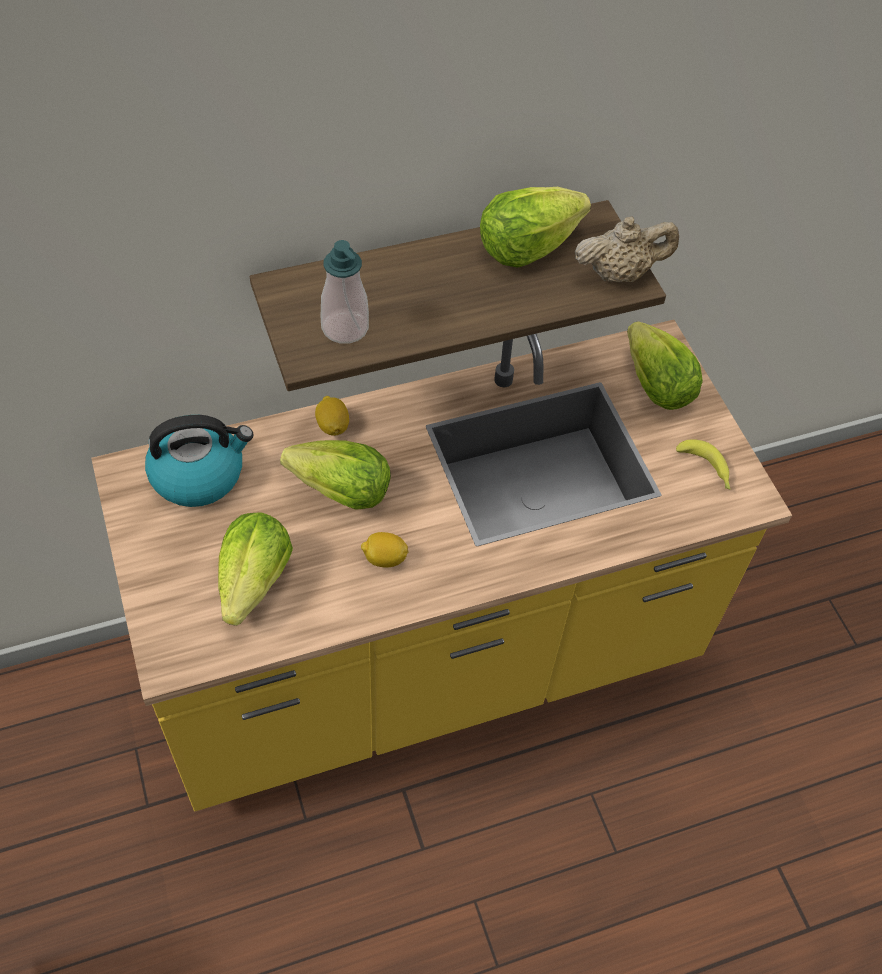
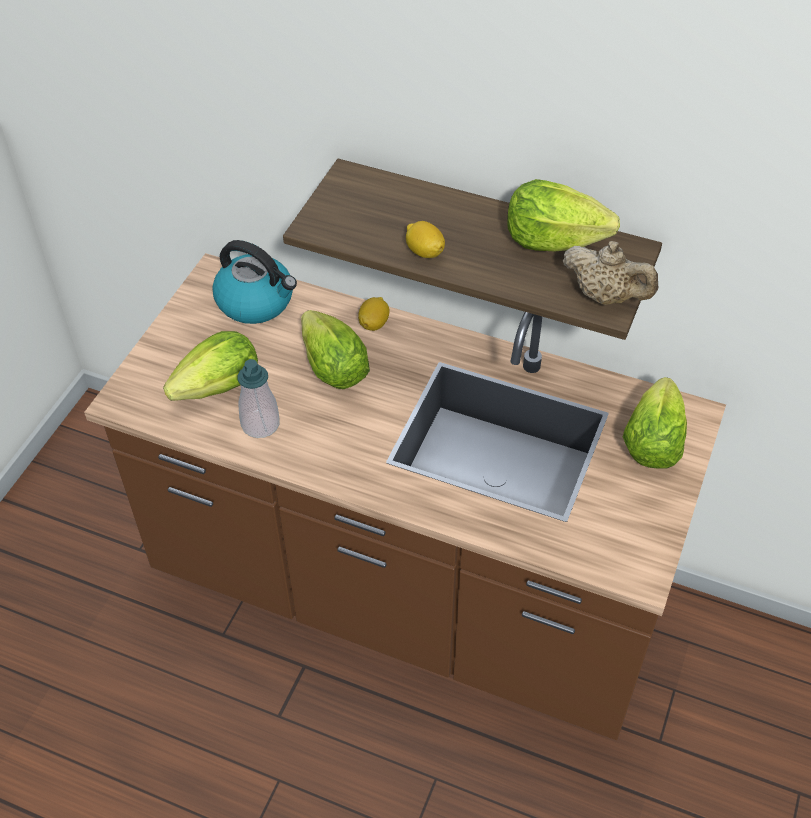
camera: 45 degrees right, 5 degrees down
yellow counter [91,320,792,811] -> brown counter [84,253,726,740]
soap dispenser [321,240,369,344] -> soap dispenser moved to [238,359,280,438]
lemon [361,532,408,568] -> lemon moved to [406,221,445,258]
banana [676,439,731,490] -> none

